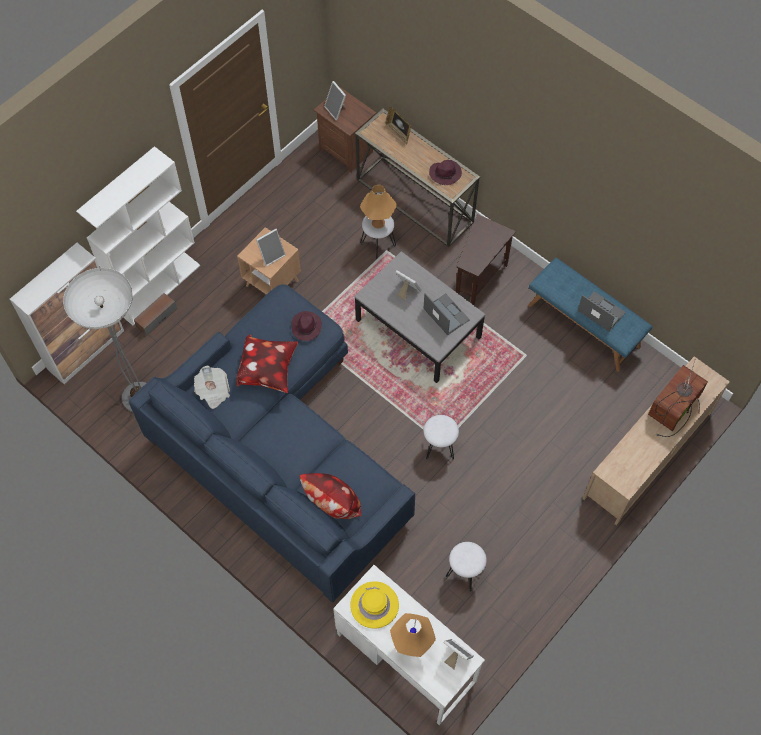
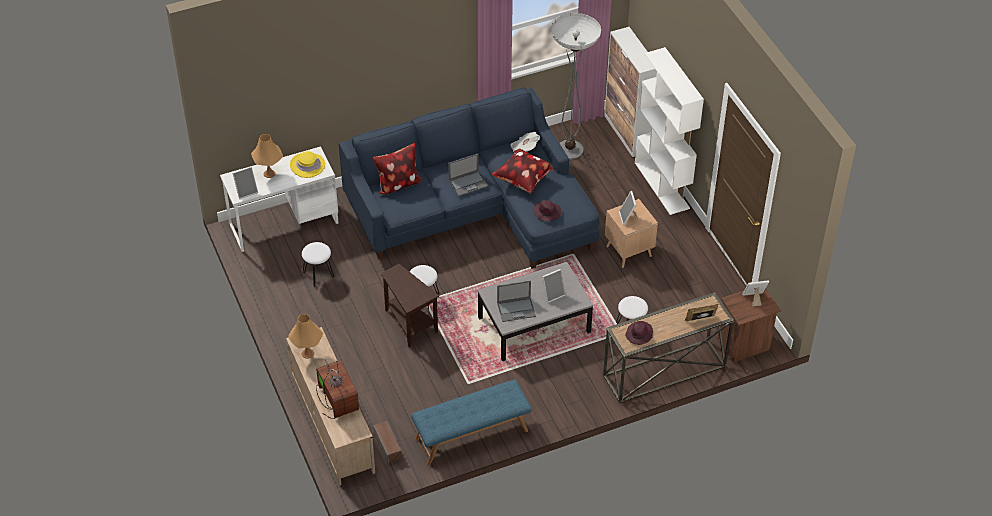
camera: 115 degrees right, 15 degrees down
speaker [134,293,177,336] -> speaker moved to [373,421,402,463]
orange table lamp [360,185,397,229] -> orange table lamp moved to [288,314,323,359]
brown side table [456,214,516,305] -> brown side table moved to [381,264,439,348]
laptop [578,291,626,332] -> laptop moved to [448,154,488,196]

